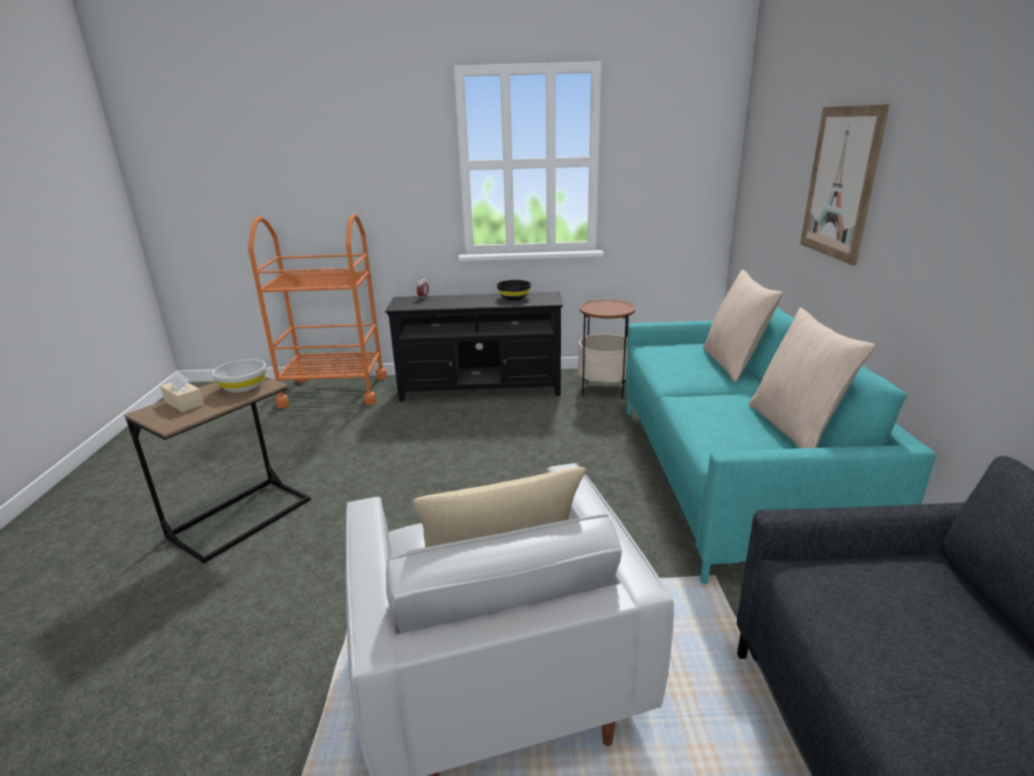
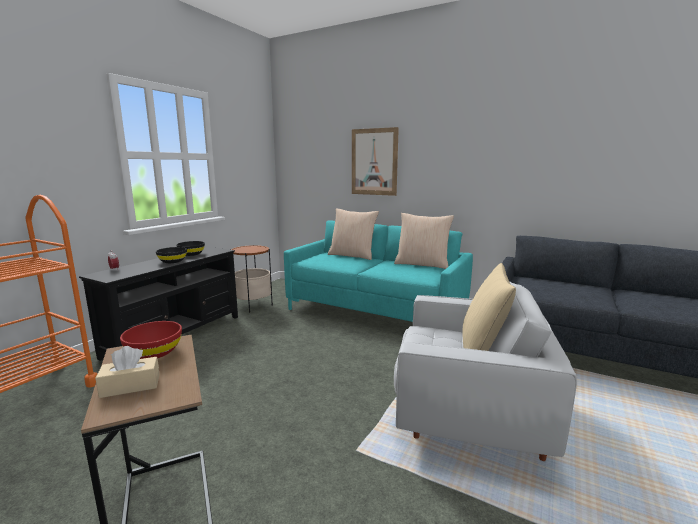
camera: 60 degrees left, 10 degrees down
white bowl [212,359,266,393] -> red bowl [120,321,182,359]
none -> black bowl [156,247,187,263]

